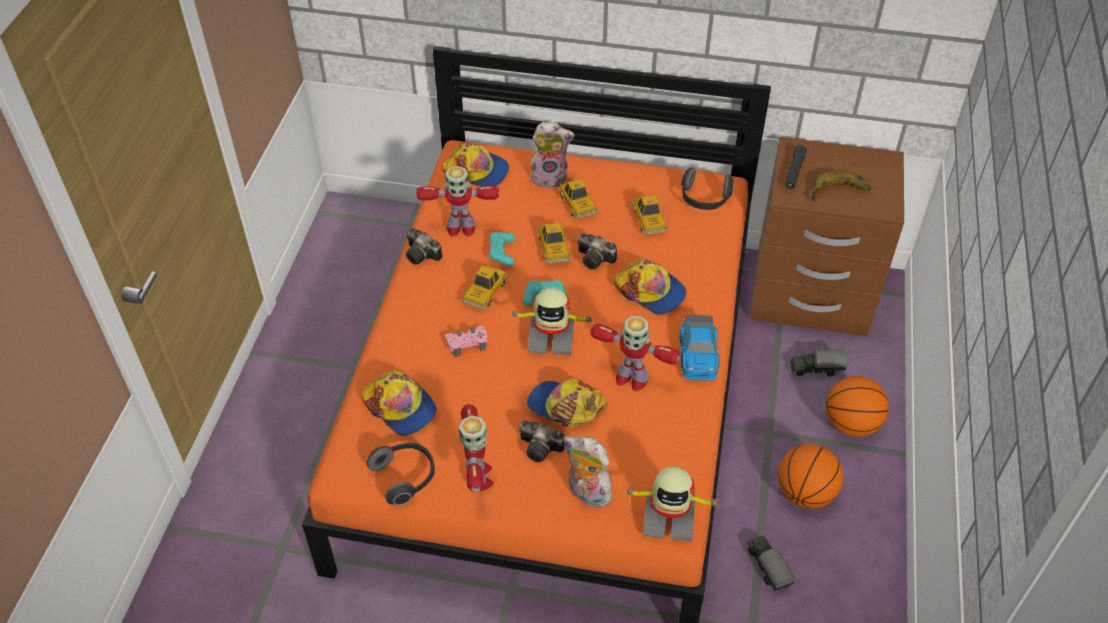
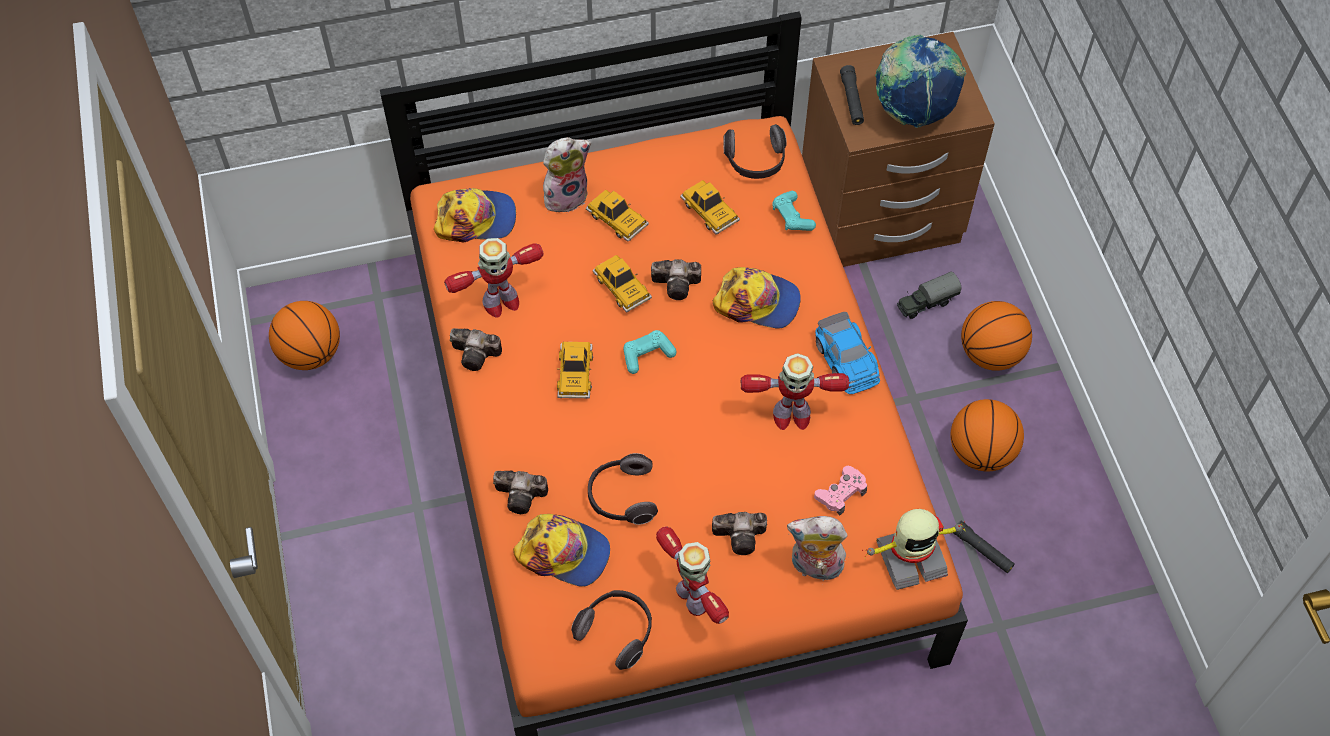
camera: 25 degrees left, 10 degrees up
pink game controller [445,326,488,357] -> pink game controller moved to [814,466,867,516]
turquoise game controller [489,232,515,266] -> turquoise game controller moved to [772,191,816,231]
toy robot [508,288,595,356] -> none
cap [527,379,607,427] -> none
toy truck [747,536,795,591] -> black flashlight [953,521,1015,573]
banana [811,170,871,201] -> globe [875,35,966,128]
none -> basketball [269,301,340,370]
none -> camera [493,471,548,514]
none -> headphones [588,453,658,525]

